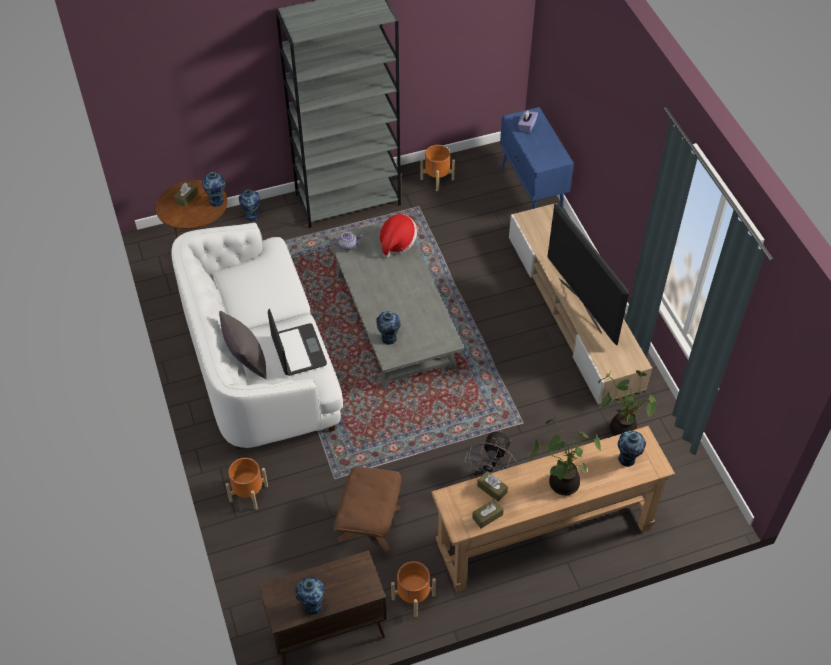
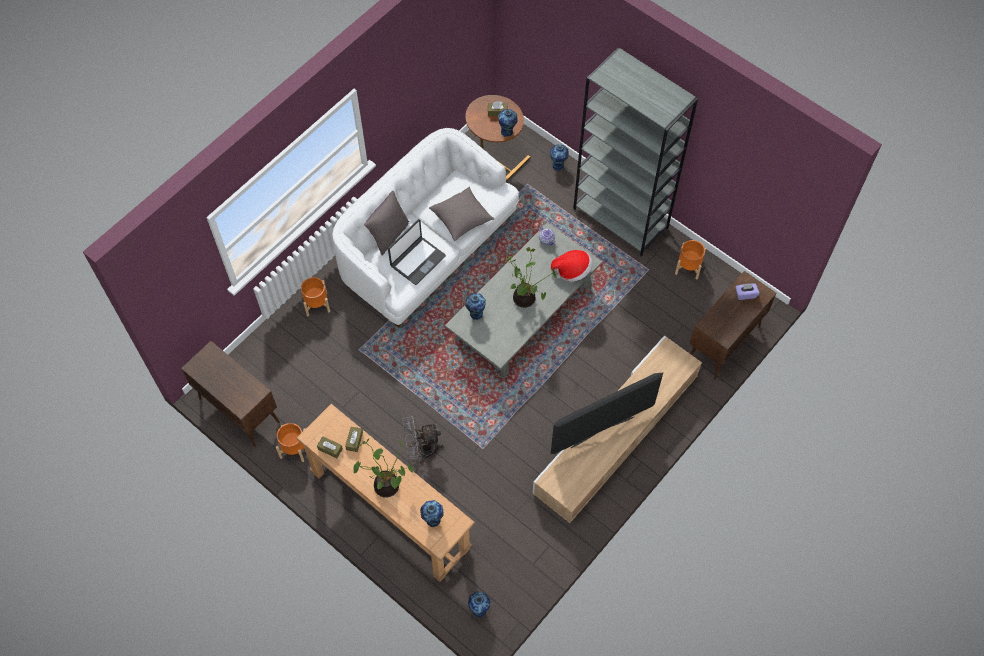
camera: 60 degrees right, 10 degrees up
vase [296,577,324,615] -> vase moved to [468,591,490,617]
brown ottoman [333,467,401,552] -> none
blue cabinet [500,107,574,210] -> brown cabinet [690,271,776,379]
television [548,203,629,346] -> television turned 150 degrees counterclockwise [551,372,664,454]
potted plant [598,370,656,436] -> potted plant moved to [505,247,557,308]
none -> grey pillow [429,187,494,241]

